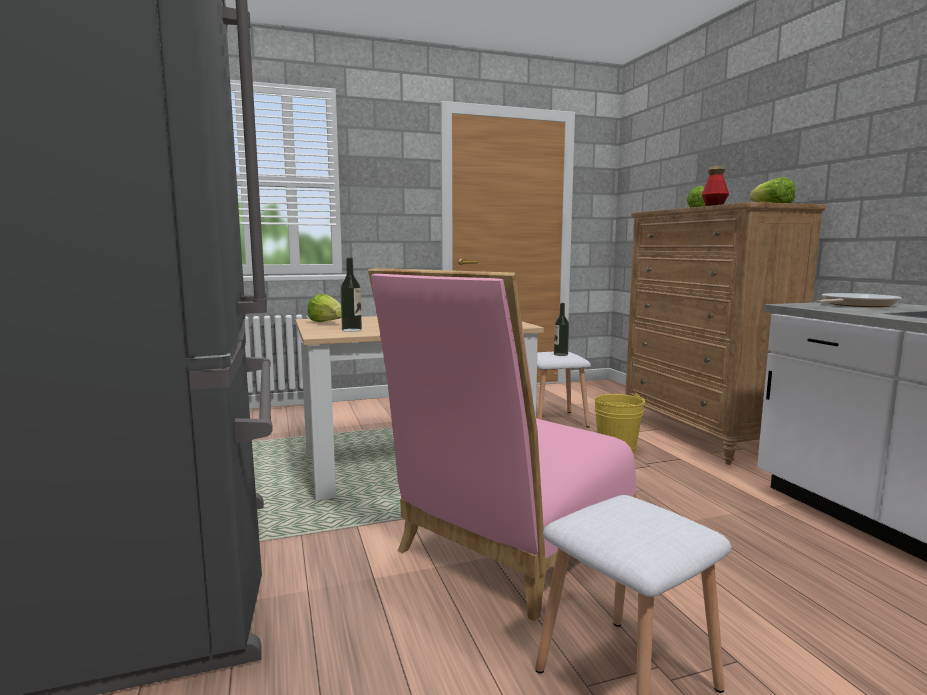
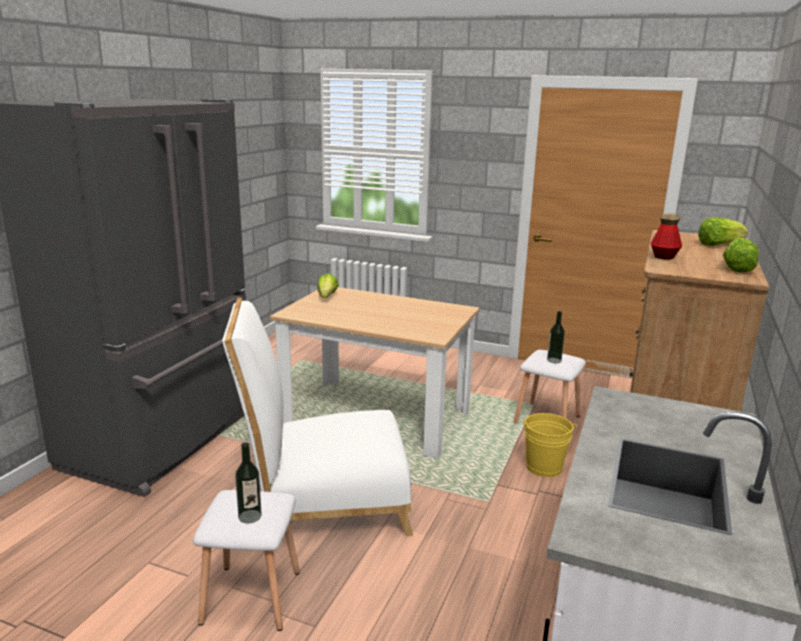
camera: 40 degrees right, 10 degrees up
bottle [340,258,362,332] -> bottle moved to [235,443,262,523]
pink chair [368,268,637,621] -> white chair [222,297,413,536]
frying pan [816,293,902,307] -> none

